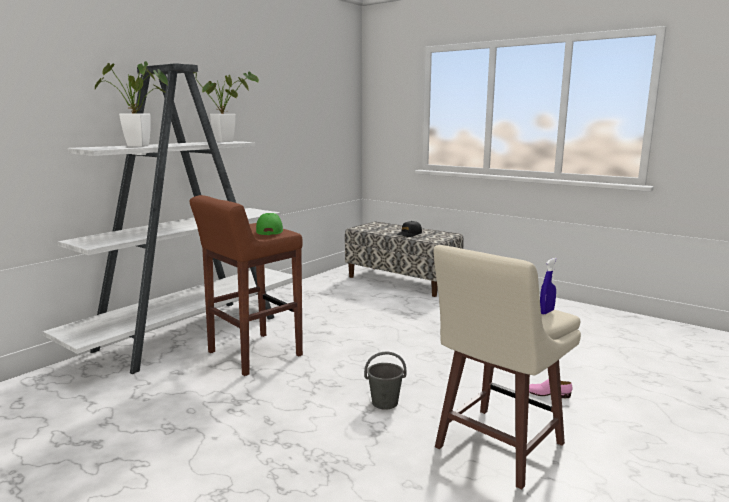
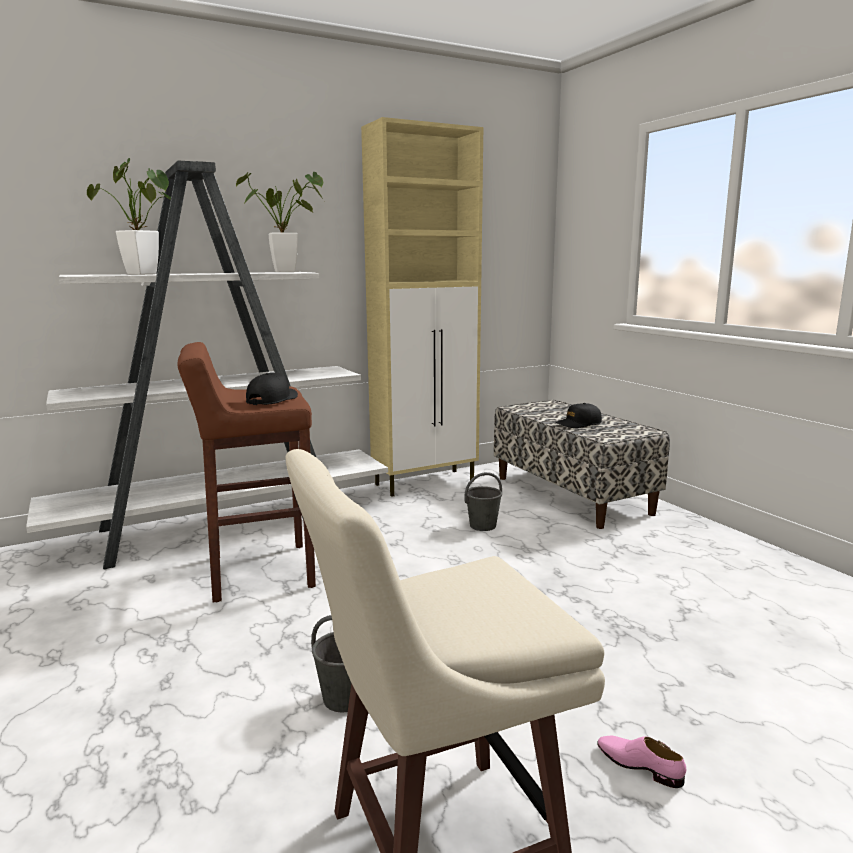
camera: 25 degrees right, 0 degrees up
green cap [256,213,283,235] -> black cap [246,373,298,405]
blue spray bottle [540,258,557,314] -> none
none -> beige cabinet [361,117,483,497]
none -> grey bucket [464,472,502,531]

